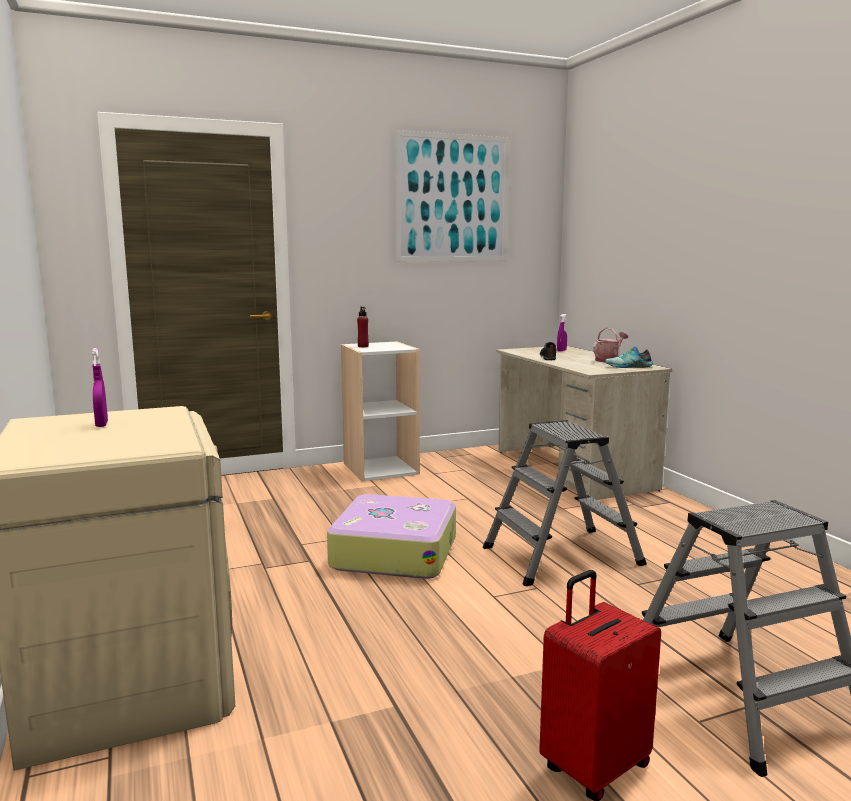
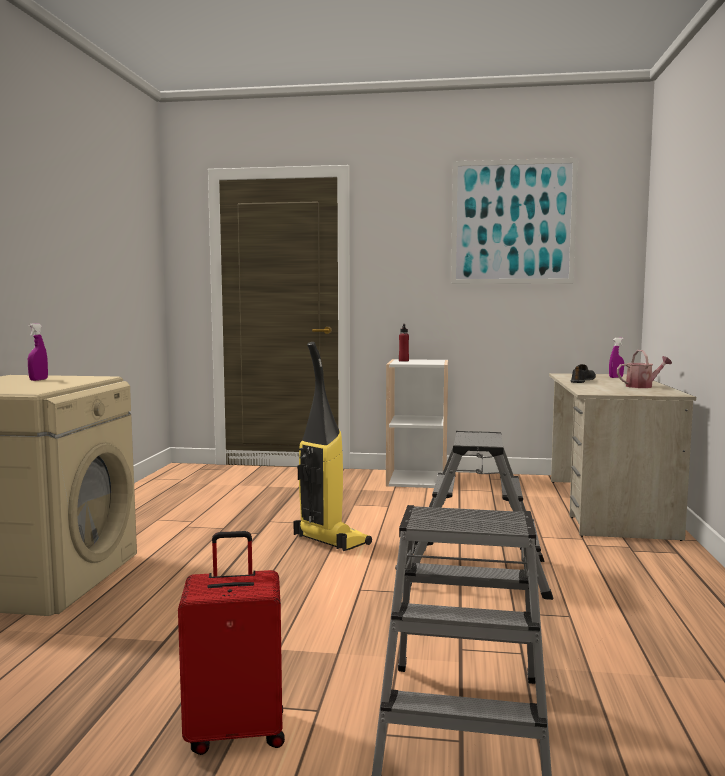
camera: 30 degrees right, 5 degrees down
suitcase [327,494,456,579] -> vacuum cleaner [294,342,372,551]
shoe [605,346,653,368] -> none

